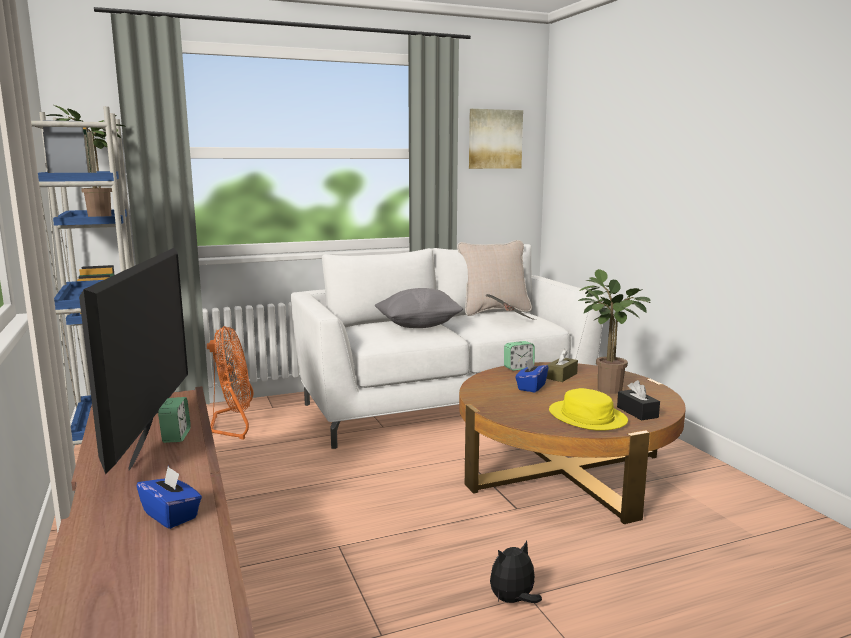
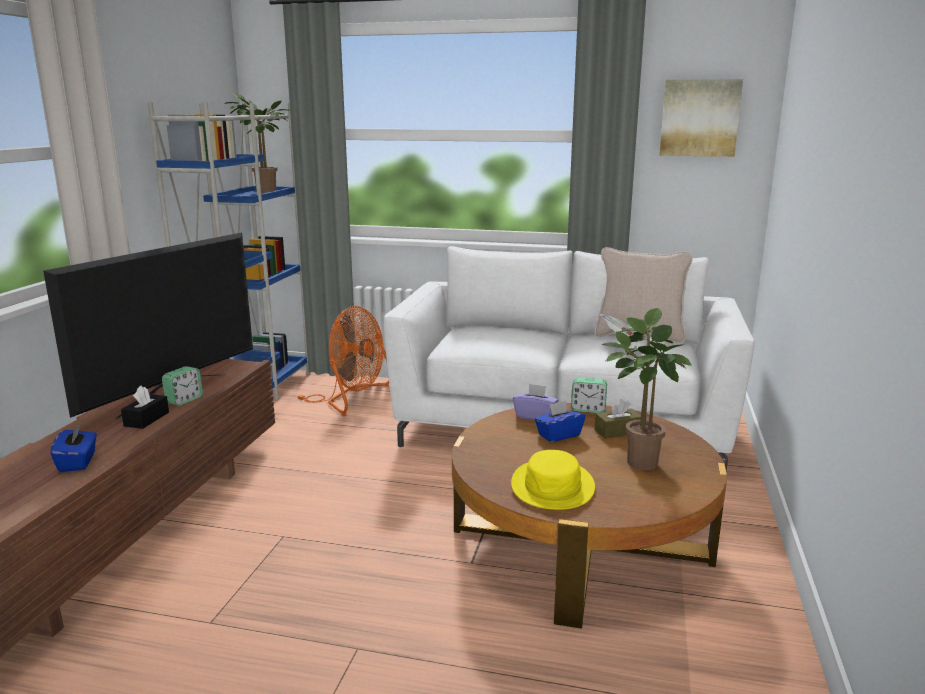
camera: 35 degrees right, 5 degrees up
grey pillow [375,288,464,328] -> none
plush toy [490,541,542,603] -> none
black tissue box [617,380,660,420] -> black tissue box moved to [121,386,169,429]
none -> purple tissue box [513,384,559,420]

